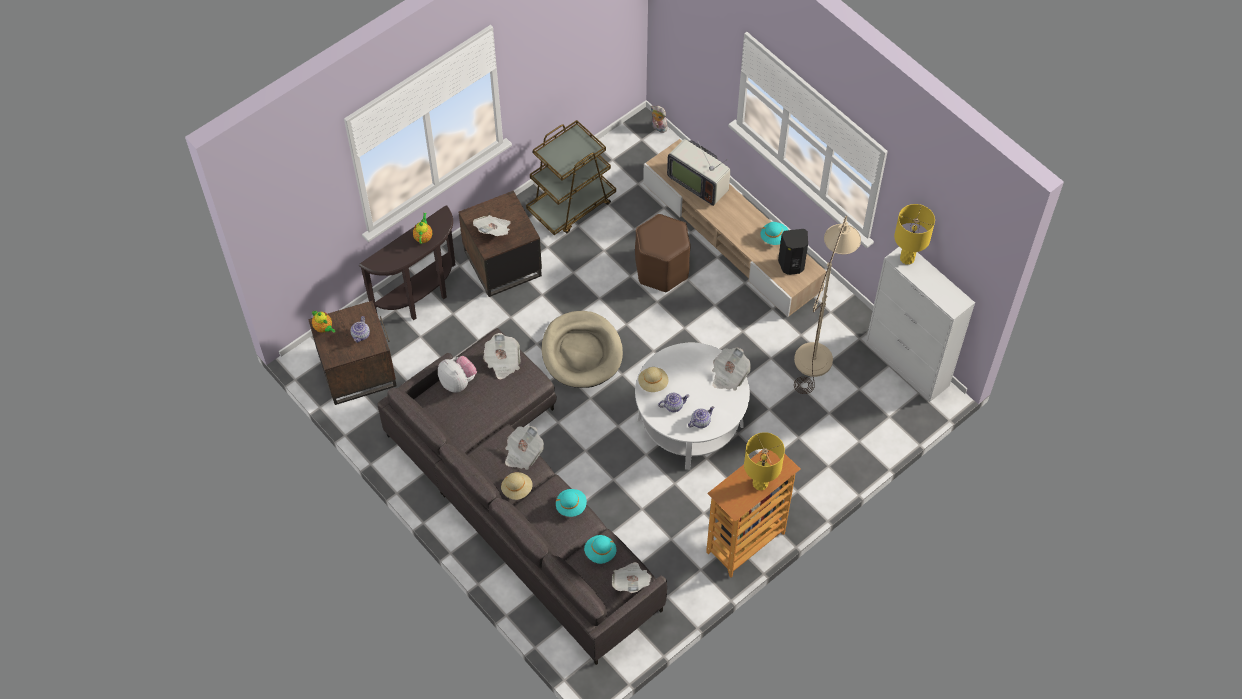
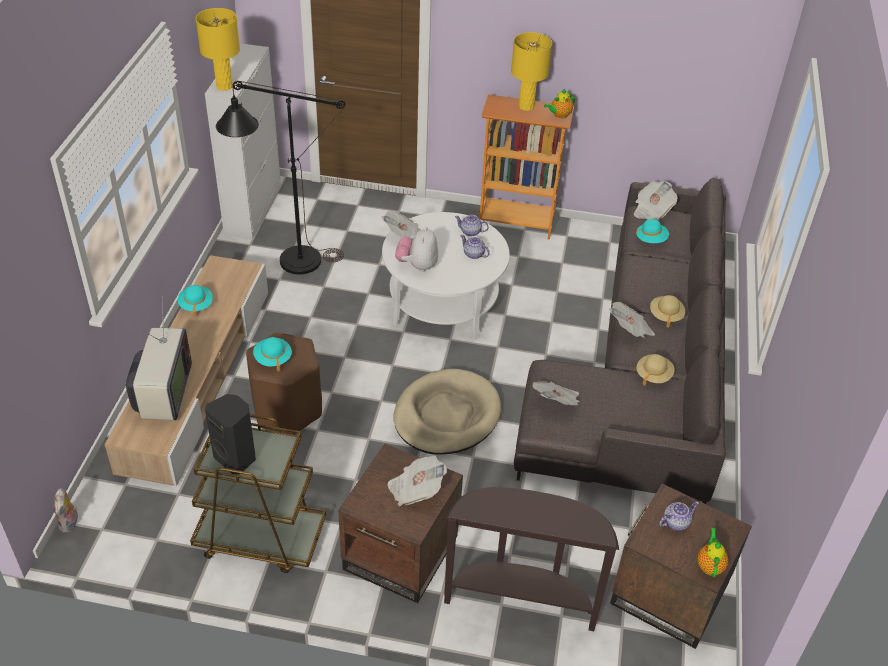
camera: 130 degrees left, 15 degrees down
teapot [413,213,432,244] -> teapot moved to [544,89,575,119]
plush toy [438,356,477,393] -> plush toy moved to [395,227,438,271]
turquoise hat [556,489,587,517] -> turquoise hat moved to [253,337,292,371]
beige hat [638,367,669,392] -> beige hat moved to [637,354,675,386]
black speaker [778,229,808,275] -> black speaker moved to [205,394,256,475]
beige floor lamp [794,216,861,394] -> black floor lamp [216,81,346,274]

